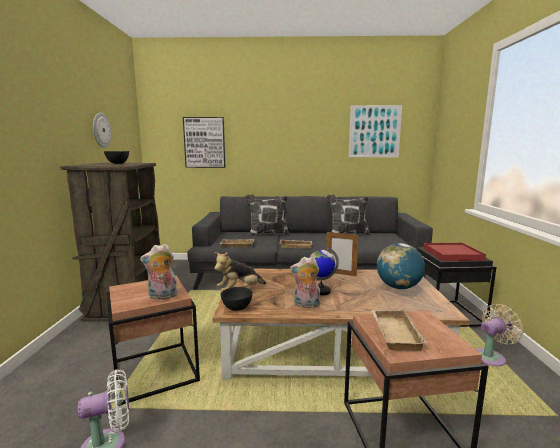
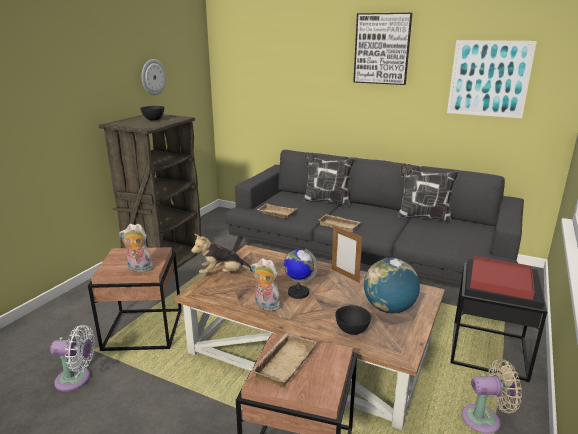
camera: 25 degrees right, 10 degrees up
picture [183,117,225,168] -> picture moved to [353,13,412,85]
black bowl [221,287,253,311] -> black bowl moved to [335,305,371,335]

